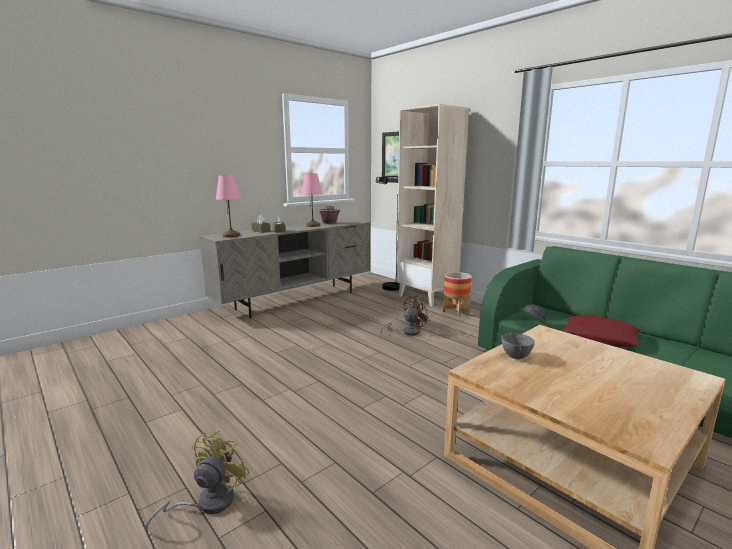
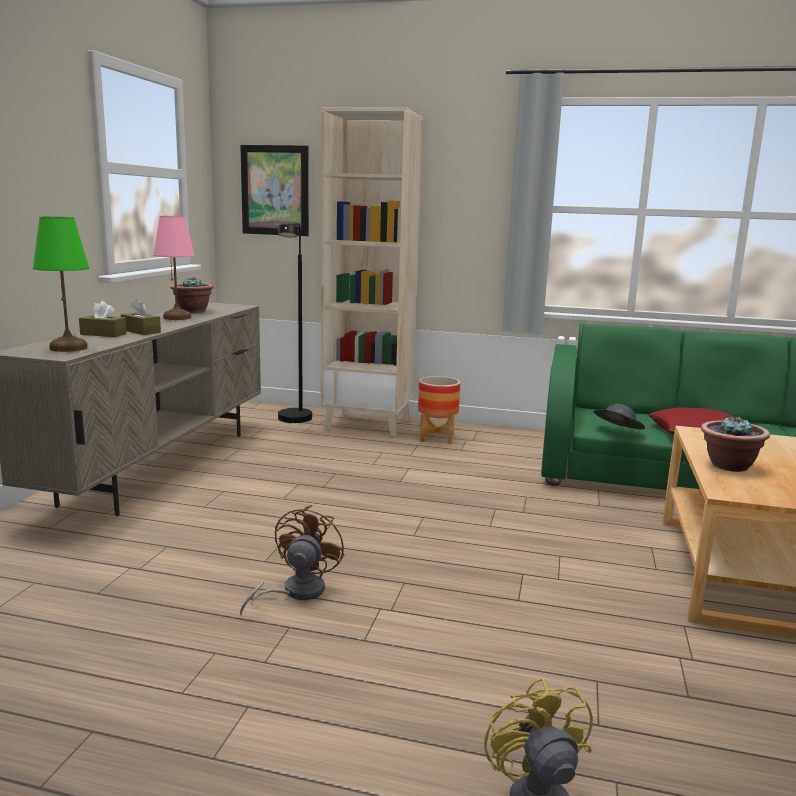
camera: 35 degrees left, 0 degrees up
pink table lamp [216,175,241,238] -> green table lamp [33,217,90,352]
brown fan [380,296,429,336] -> brown fan moved to [240,505,344,616]
grey bowl [501,333,535,359] -> potted plant [701,416,770,472]

